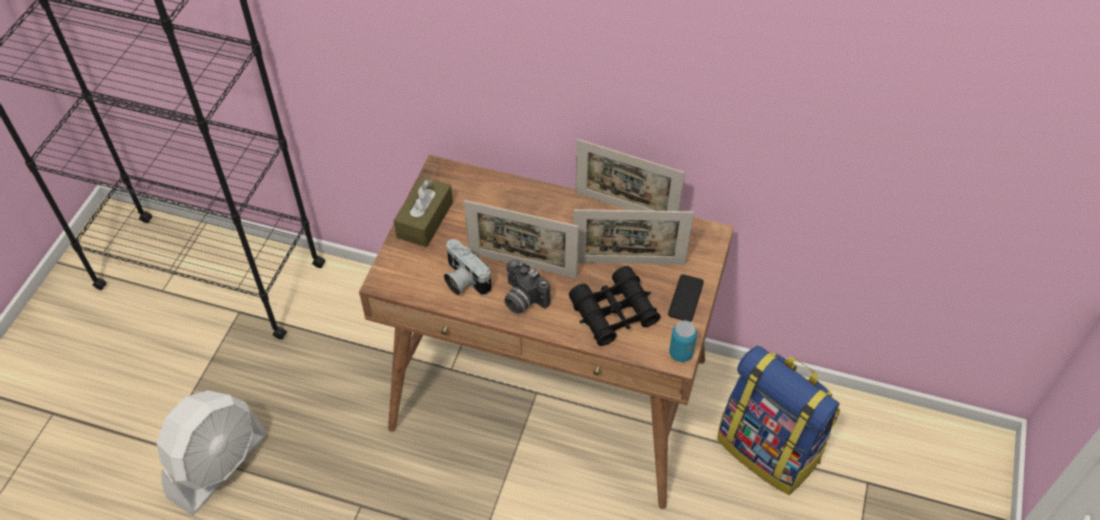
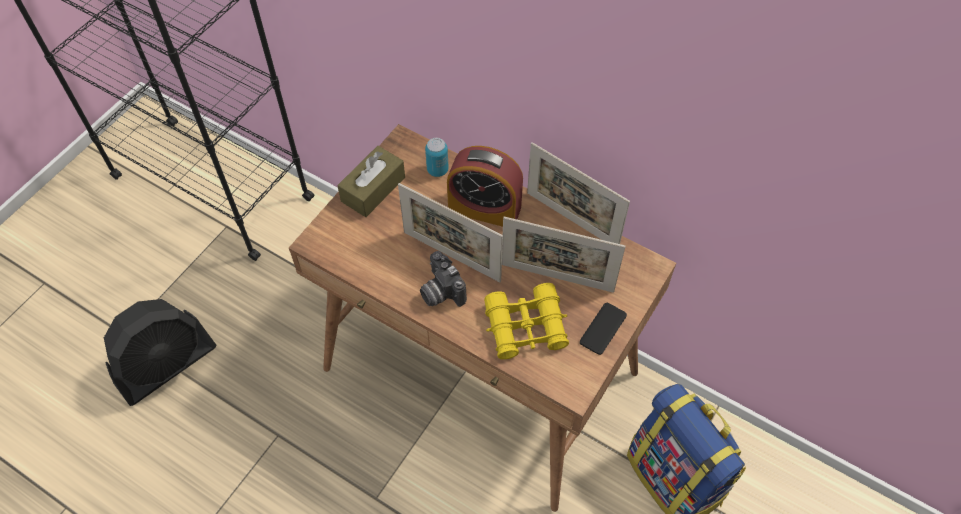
camera: 15 degrees right, 5 degrees up
white fan [156,390,267,515] -> black fan [104,299,217,406]
camera [444,239,492,296] -> none
black binoculars [569,266,660,346] -> yellow binoculars [484,283,569,359]
can [669,321,697,362] -> can moved to [425,138,449,177]
none -> alarm clock [447,146,523,227]

